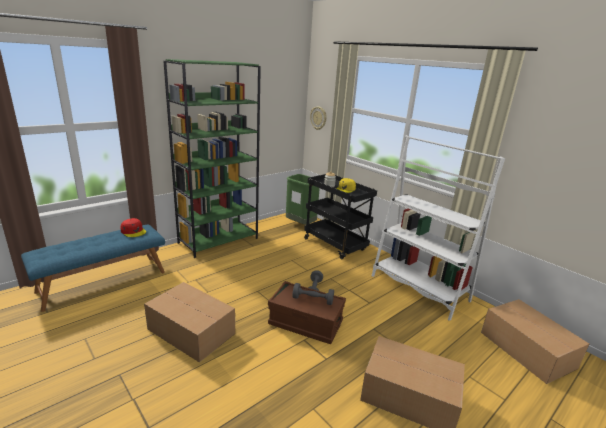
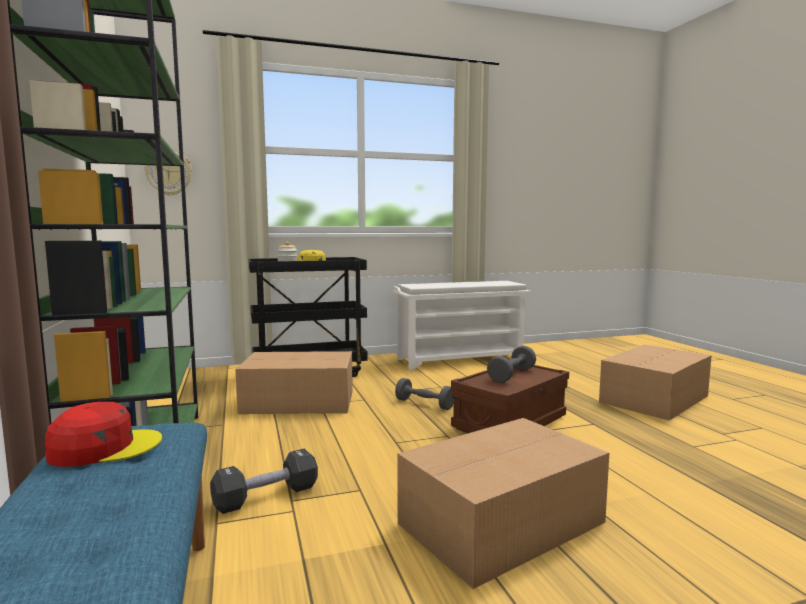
camera: 65 degrees left, 15 degrees down
green trash can [286,174,320,225] -> none
white bookcase [372,135,505,321] -> white shoe rack [393,281,531,370]
cardboard box [481,299,589,384] -> cardboard box moved to [235,351,353,414]
none -> black dumbbell [210,449,318,514]

